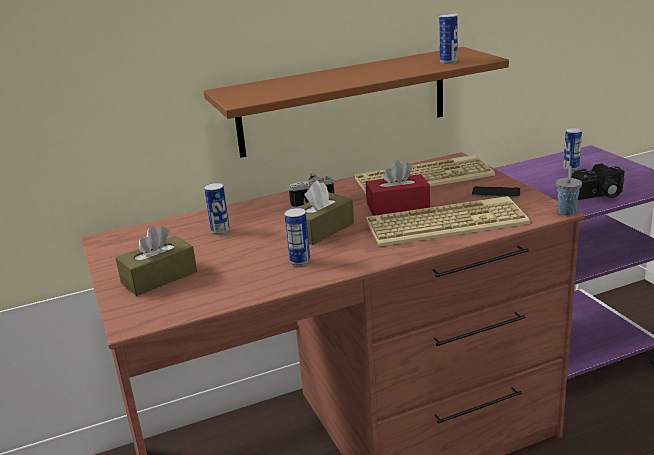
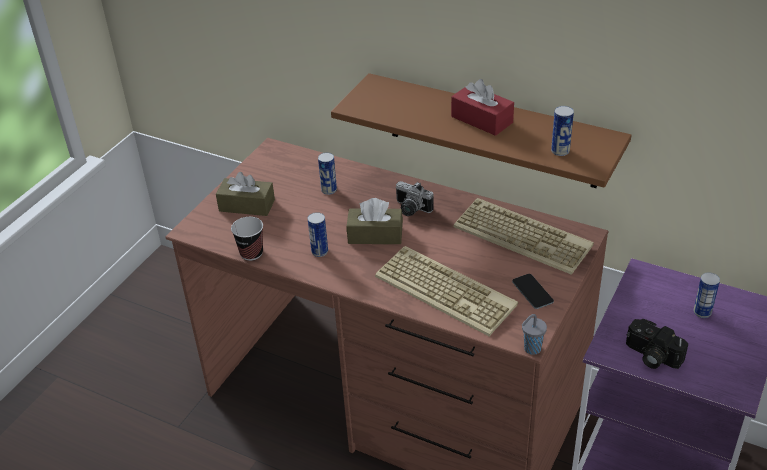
camera: 50 degrees right, 15 degrees up
red tissue box [366,160,430,216] -> red tissue box moved to [451,79,514,136]
none -> cup [231,217,263,261]

